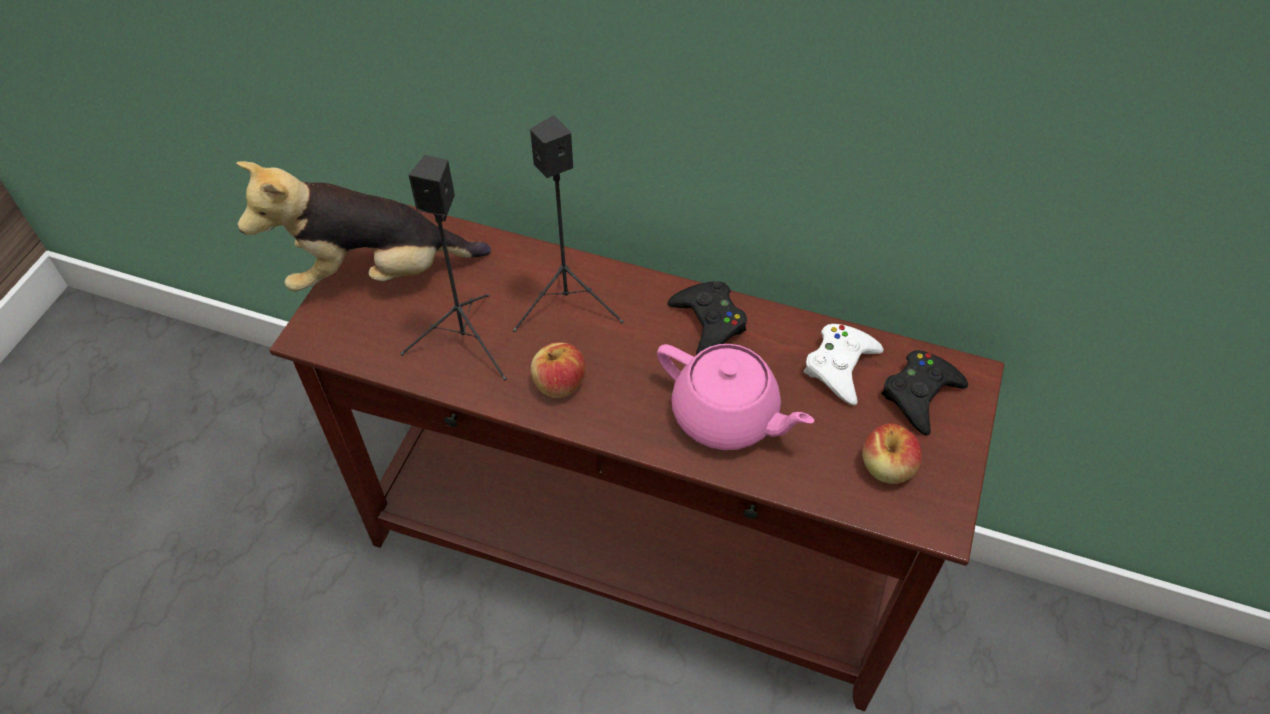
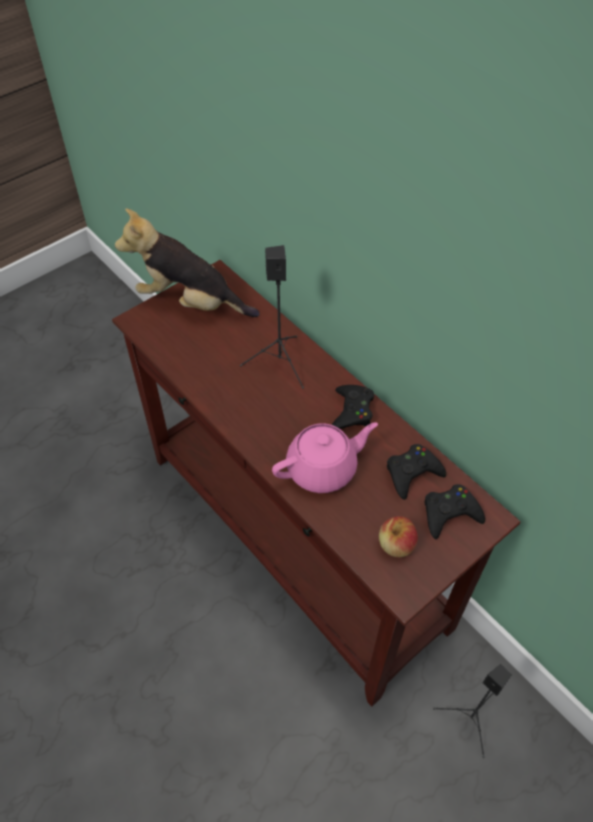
camera: 30 degrees right, 0 degrees up
black speaker [400,155,507,380] -> black speaker moved to [433,664,512,758]
apple [531,342,586,398] -> none
pink teapot [657,344,814,450] -> pink teapot turned 90 degrees counterclockwise [272,422,378,493]
white game controller [804,324,883,405] -> black game controller [387,444,446,500]

